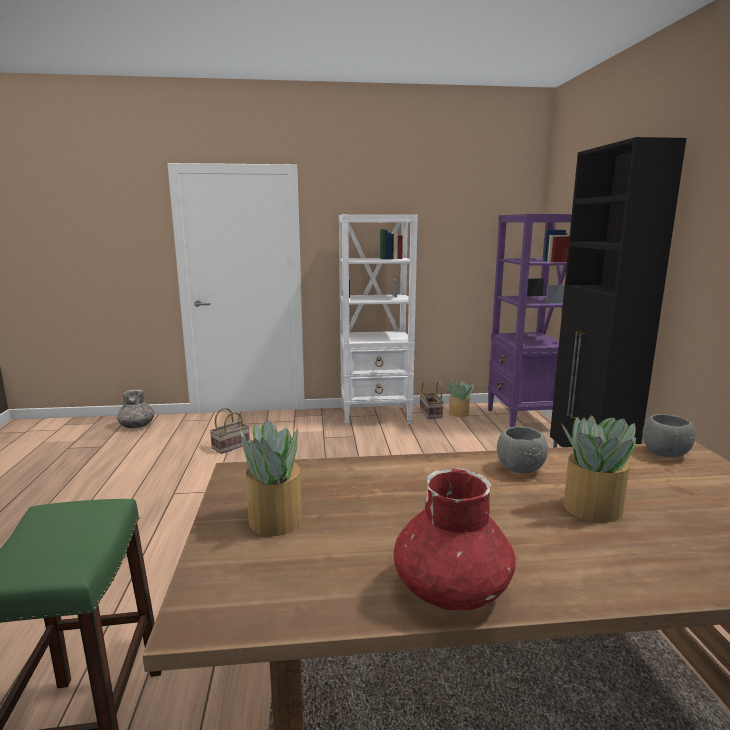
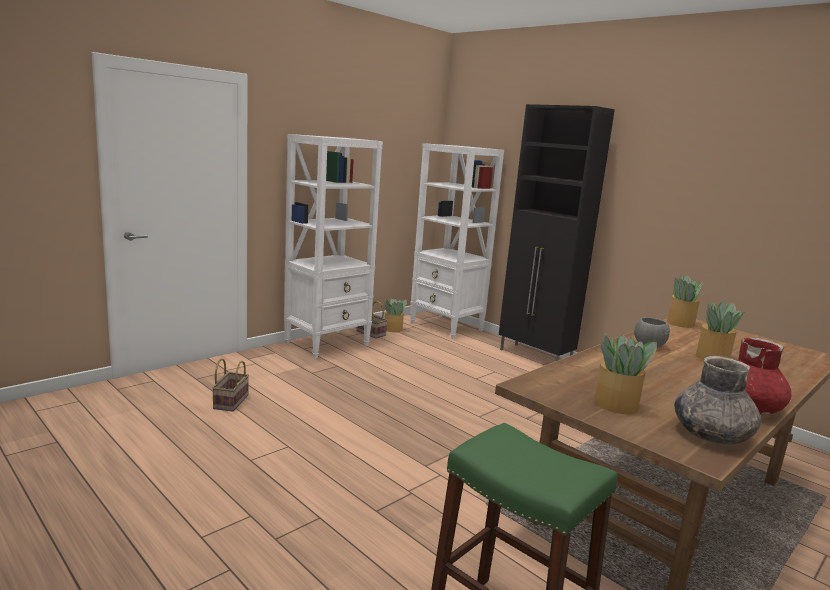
camera: 40 degrees left, 0 degrees up
grey vase [117,390,154,428] -> grey vase moved to [674,356,761,445]
purple bookcase [488,214,572,427] -> white bookcase [410,143,504,339]
grey bowl [643,414,695,458] -> potted plant [667,275,704,328]

